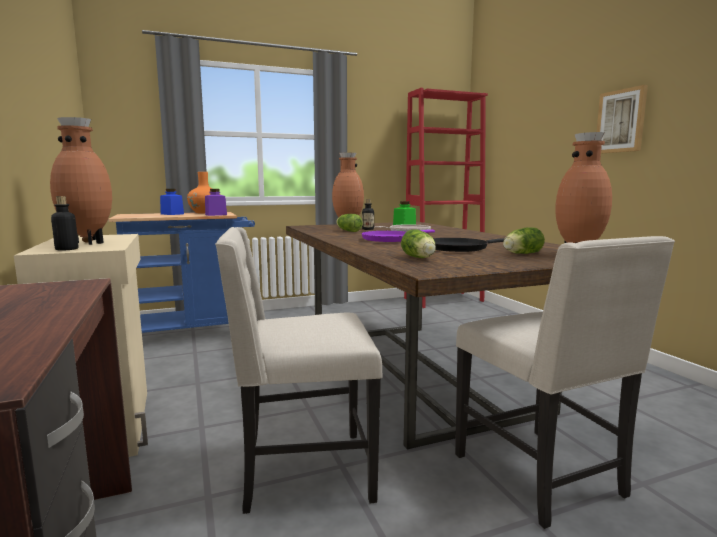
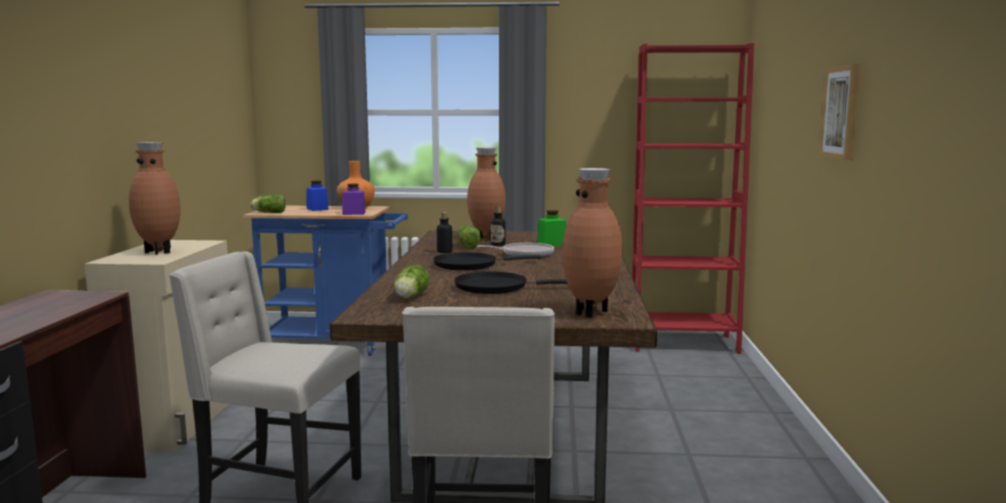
camera: 25 degrees right, 0 degrees up
bottle [51,196,79,251] -> bottle moved to [437,212,452,253]
purple frying pan [361,230,435,242] -> black frying pan [433,252,541,270]
lettuce [503,227,545,254] -> lettuce moved to [250,194,286,213]

